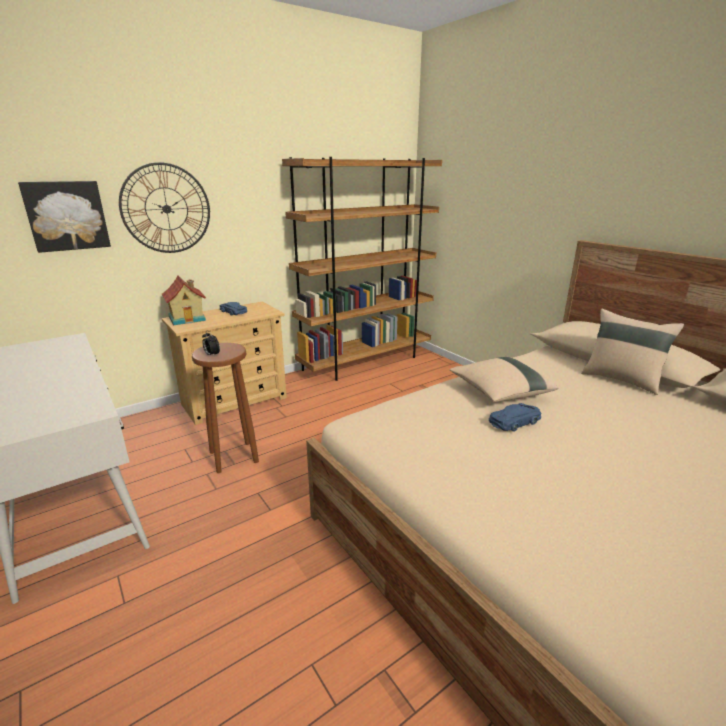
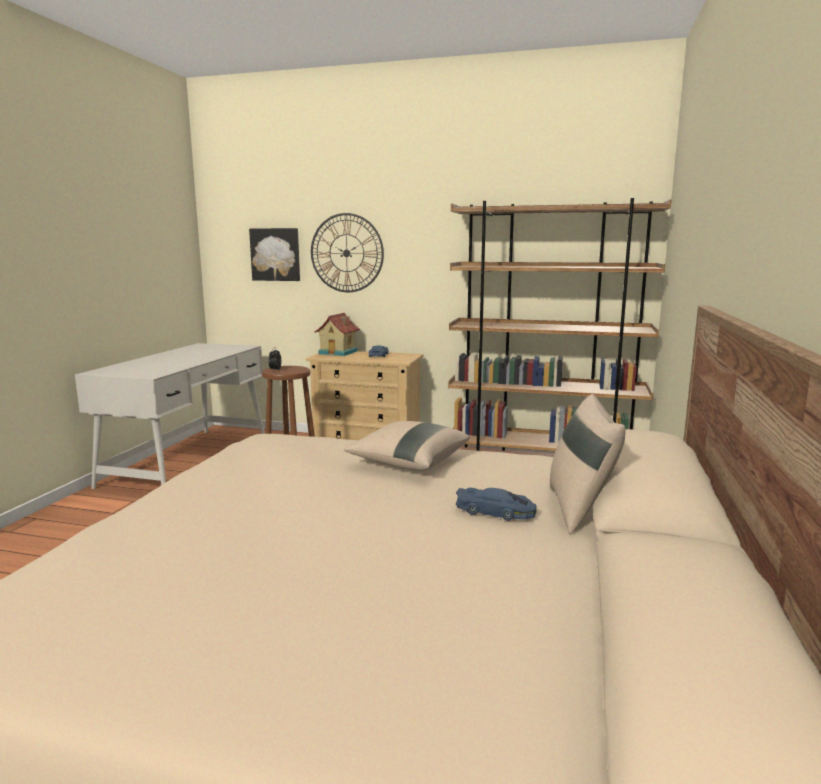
camera: 50 degrees right, 10 degrees down
blue toy car [489,403,542,432] -> blue toy car moved to [456,488,537,521]

